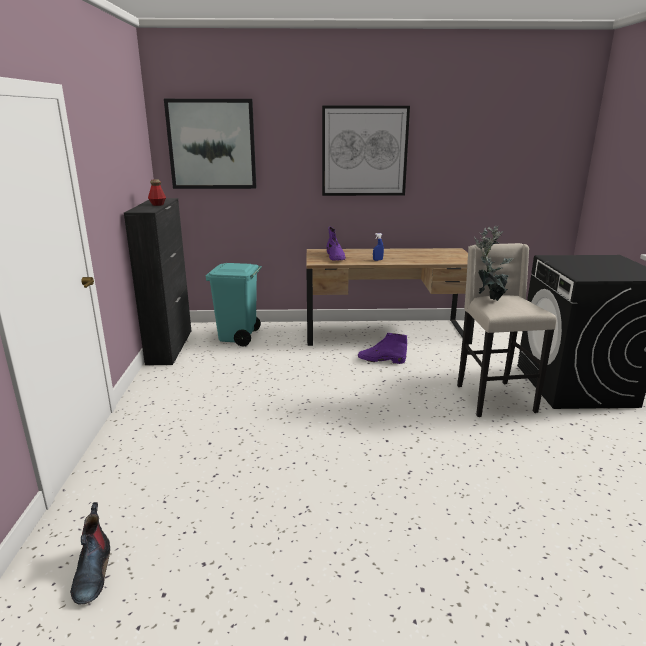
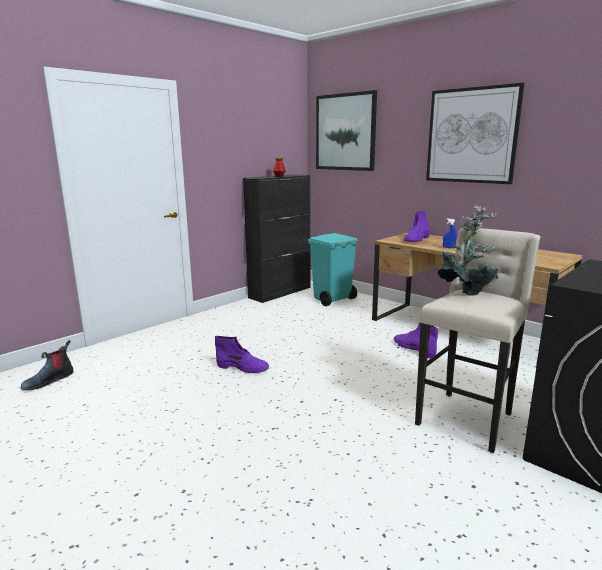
camera: 45 degrees right, 5 degrees down
none -> purple boot [215,336,269,373]

